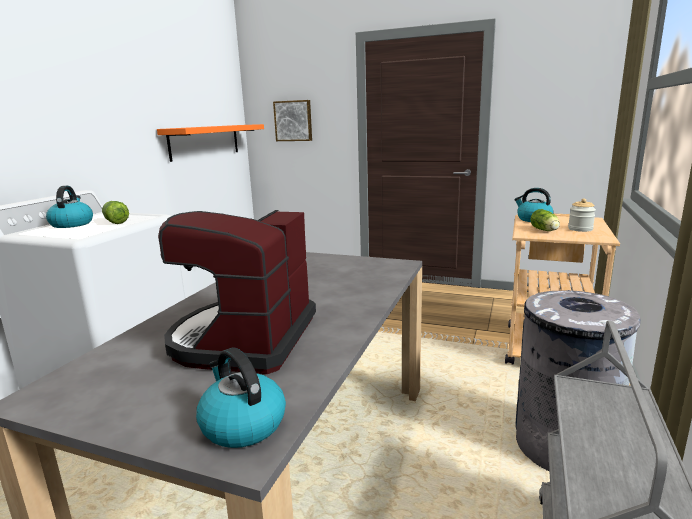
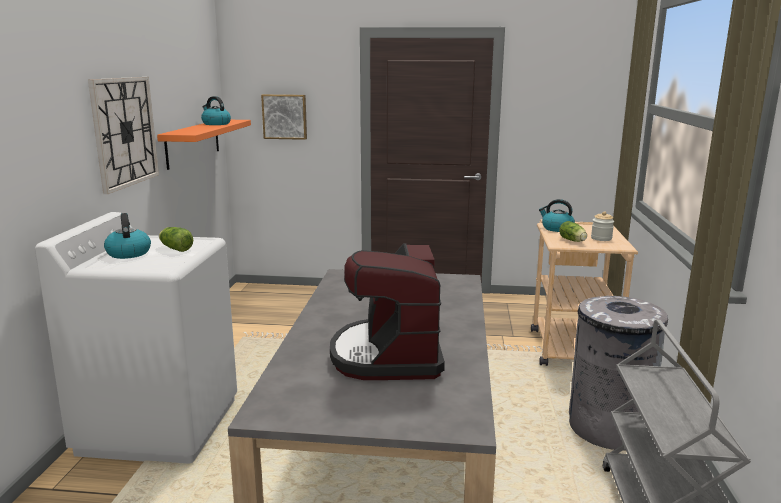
camera: 15 degrees left, 0 degrees up
kettle [196,347,286,448] -> kettle moved to [201,96,231,125]
none -> wall clock [88,77,159,194]

